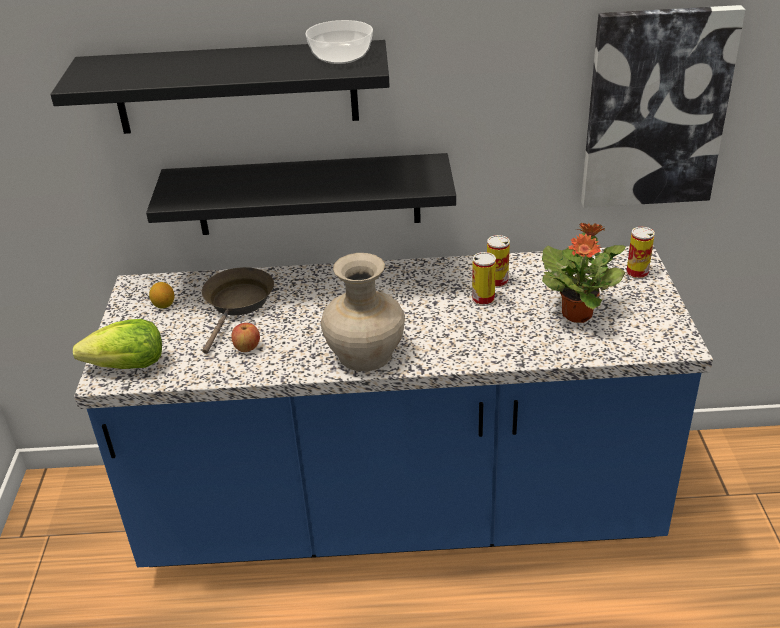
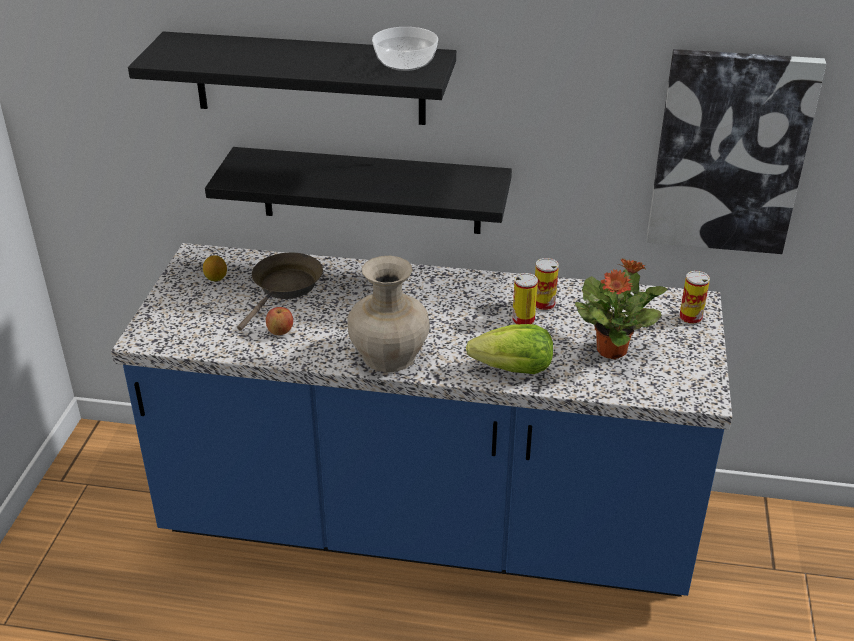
camera: 10 degrees right, 0 degrees up
lettuce [73,319,162,369] -> lettuce moved to [466,324,553,374]

